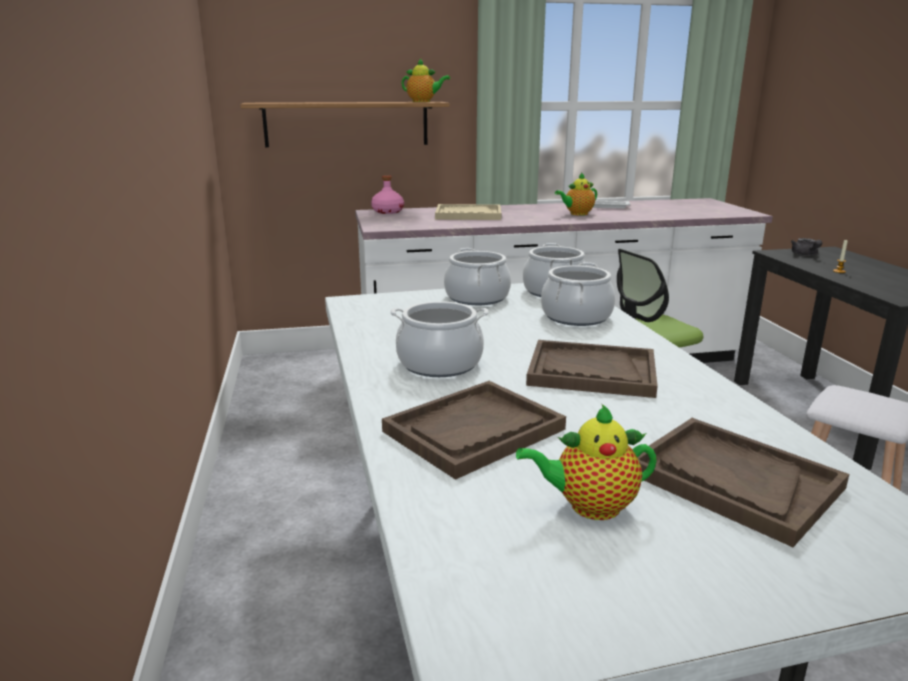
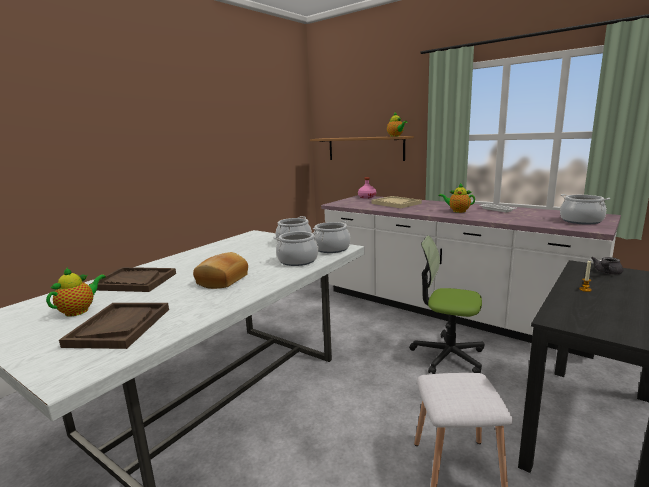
camera: 50 degrees right, 5 degrees down
cooking pot [390,301,489,377] -> cooking pot moved to [560,194,610,224]
teapot [516,404,657,520] -> teapot turned 75 degrees clockwise [46,267,106,317]
brown tray [526,340,658,398] -> bread [193,252,248,289]

